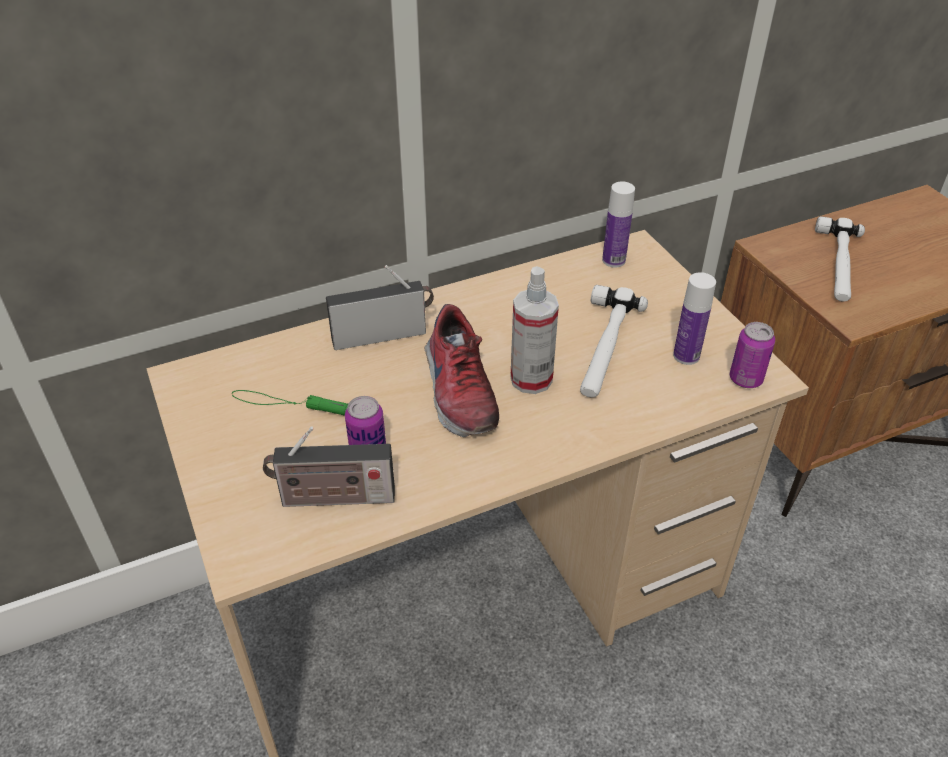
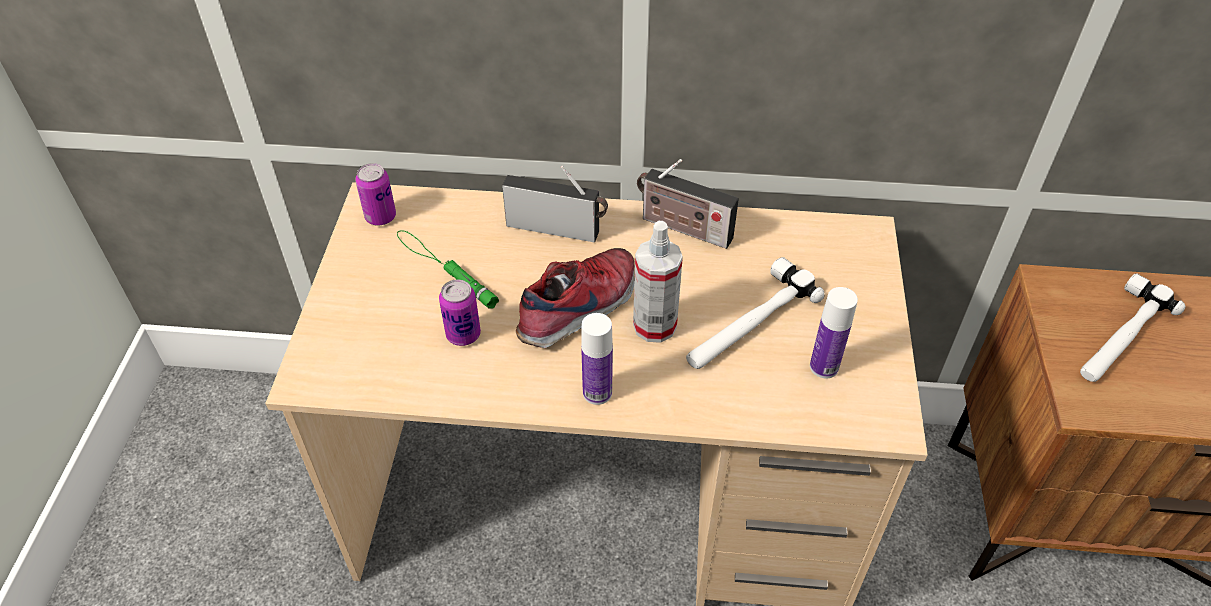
camera: 30 degrees right, 5 degrees up
radio [263,426,395,507] -> radio moved to [637,159,739,249]
shoe [425,304,499,437] -> shoe turned 150 degrees counterclockwise [516,248,634,348]
bottle [602,181,635,268] -> bottle moved to [581,313,613,405]
can [730,322,775,388] -> can moved to [355,163,396,226]

